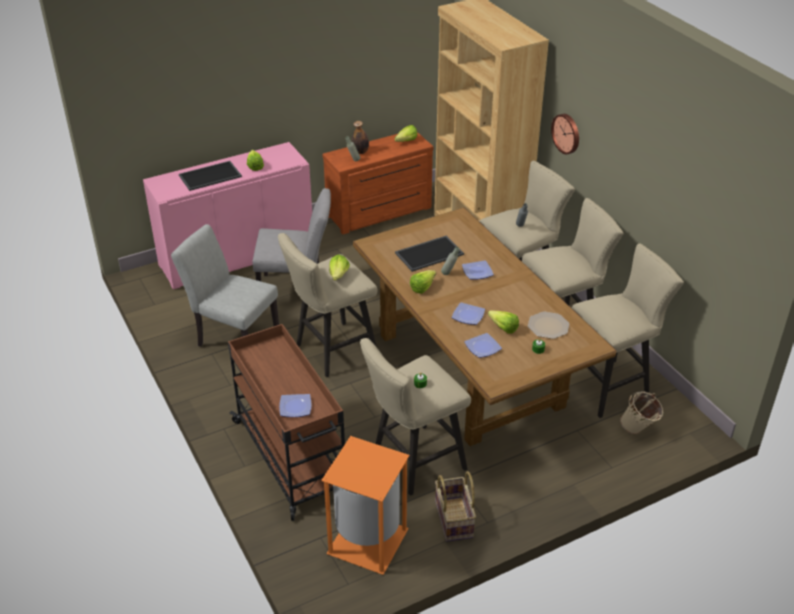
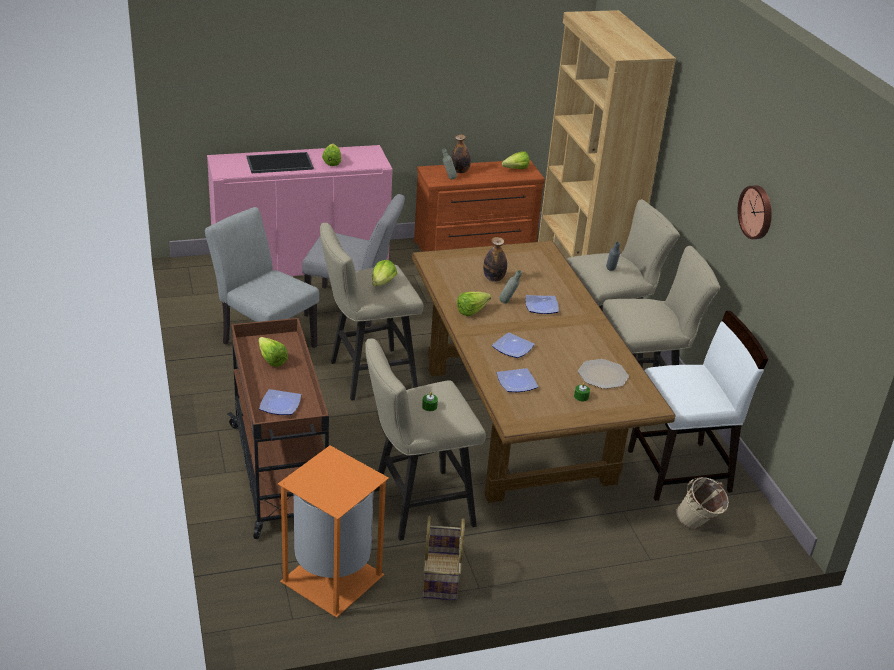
camera: 10 degrees right, 5 degrees down
tray [395,236,464,272] -> bottle [483,237,507,282]
lettuce [488,311,519,334] -> lettuce moved to [259,337,288,367]
wall clock [551,114,579,154] -> wall clock moved to [738,185,772,239]
beige stool [572,243,684,418] -> white chair [628,311,768,501]

